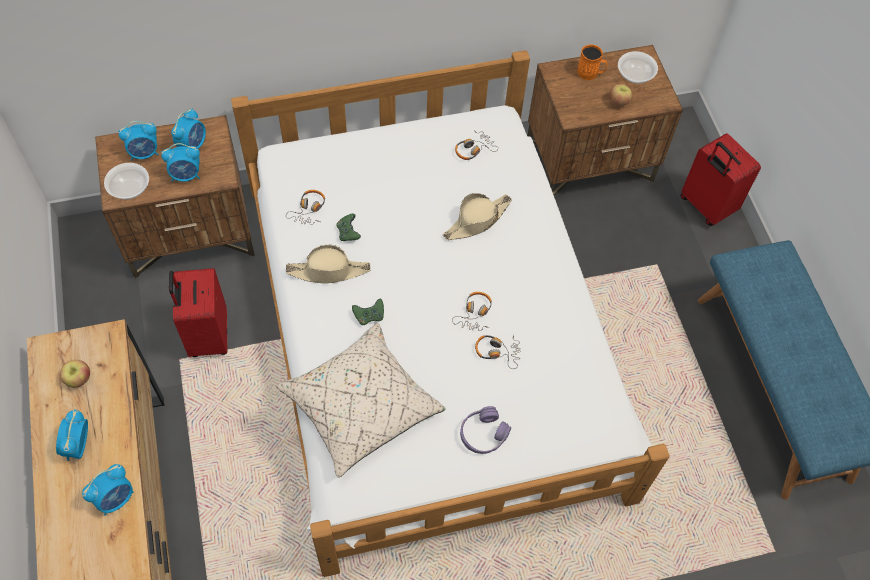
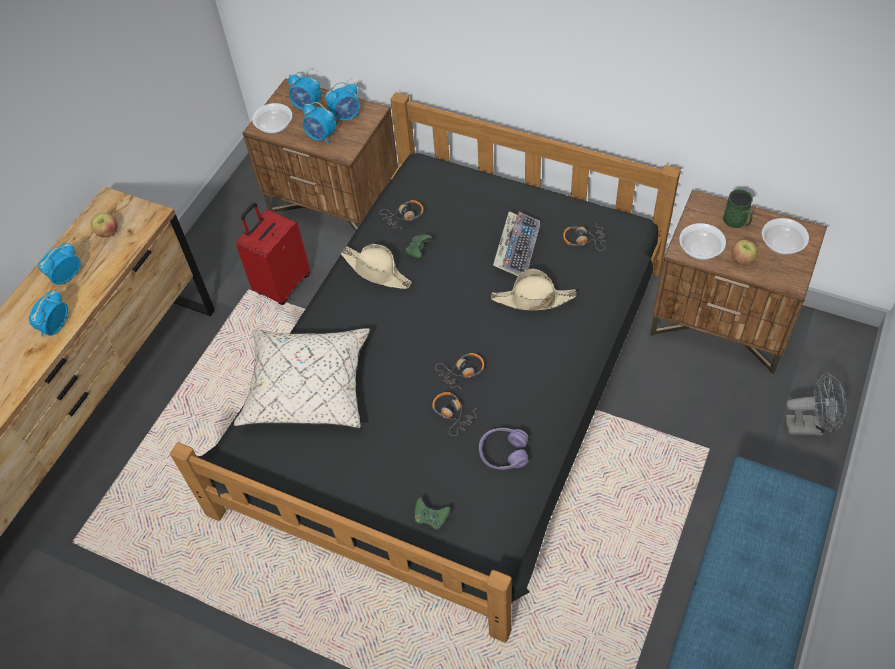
camera: 45 degrees right, 5 degrees down
alarm clock [82,464,134,516] -> alarm clock turned 120 degrees clockwise [29,290,68,337]
white bed [231,50,670,577] -> black bed [170,92,681,642]
green game controller [352,299,384,325] -> green game controller moved to [414,497,451,529]
purple headphones [460,406,511,454] -> purple headphones moved to [479,428,529,470]
orange mug [577,44,607,80] -> green mug [723,189,753,228]
red suitcase [680,133,761,226] -> grey fan [785,371,847,435]
none -> keyboard [493,211,540,276]
none -> bowl [679,223,726,260]

